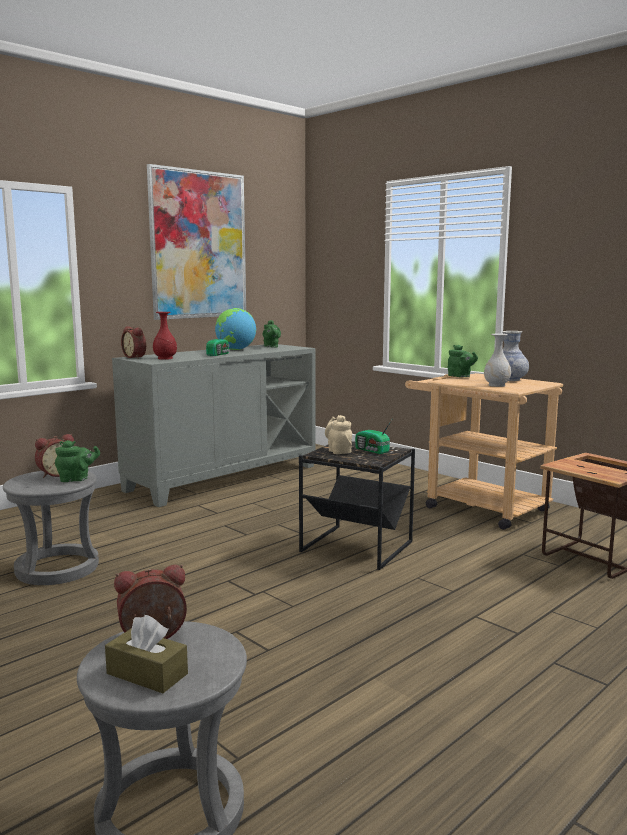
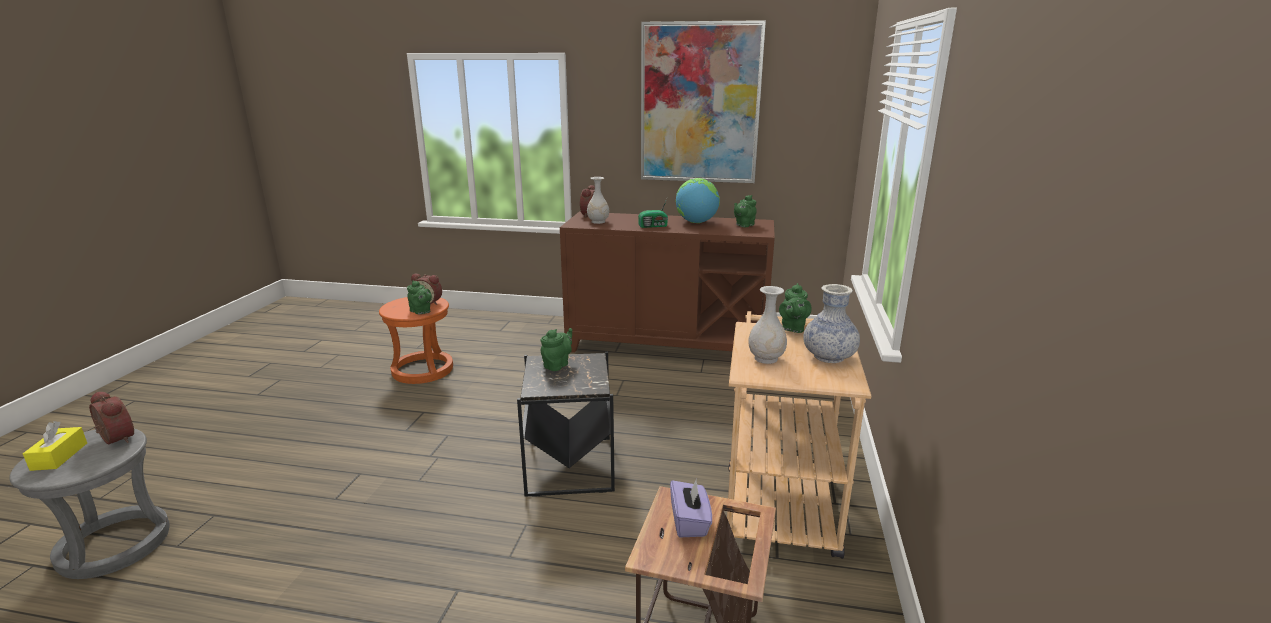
camera: 55 degrees right, 10 degrees up
grey stool [3,471,99,585] -> orange stool [379,297,453,384]
brown tissue box [105,615,188,693] -> yellow tissue box [23,421,87,471]
grey cabinet [112,344,316,507] -> brown cabinet [560,212,775,353]
red vase [153,312,177,360] -> white vase [587,177,609,224]
beige teapot [325,415,352,454] -> green teapot [541,328,573,371]
radio [355,418,393,454] -> none
none -> purple tissue box [670,478,712,538]

